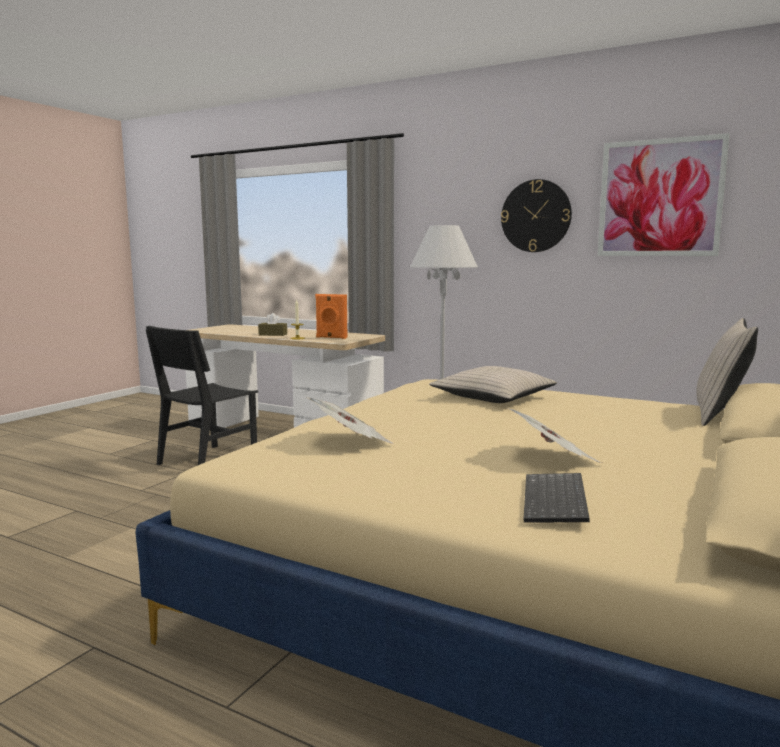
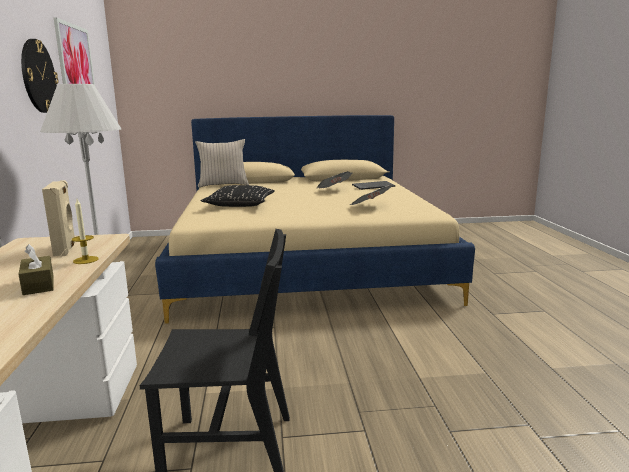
camera: 125 degrees left, 5 degrees up
orange speaker [315,294,347,339] -> beige speaker [42,180,75,256]
beige pillow [429,366,557,403] -> black pillow [200,185,275,207]

